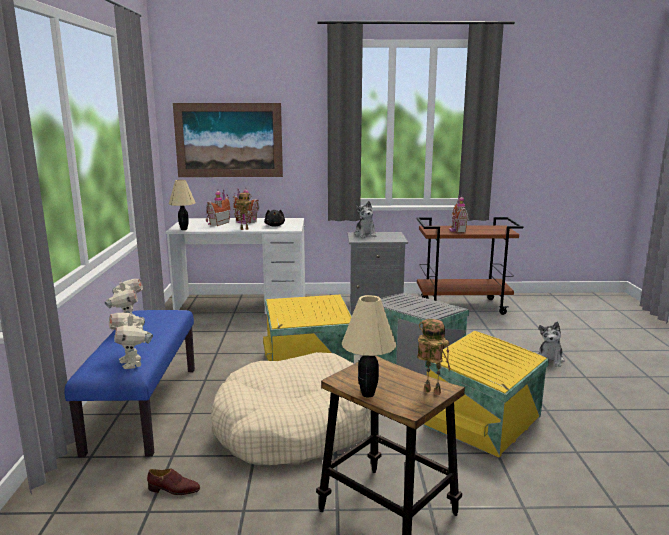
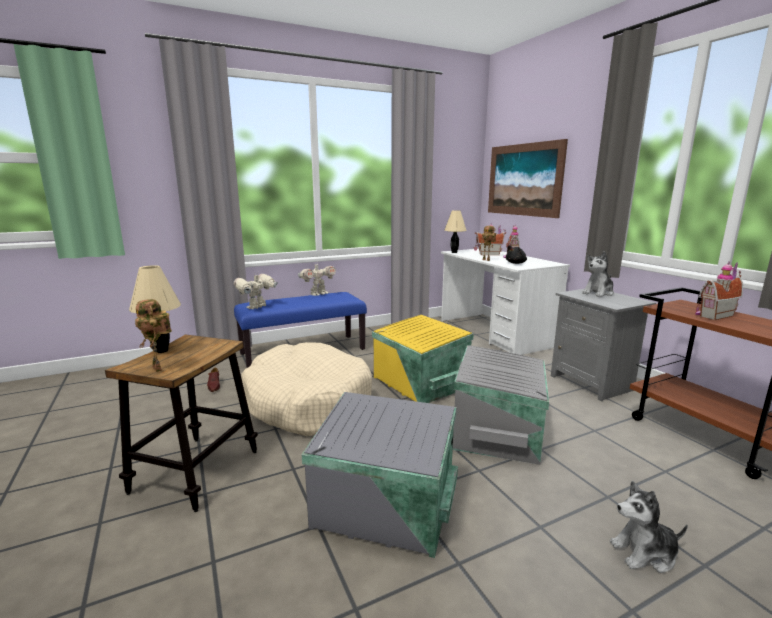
camera: 65 degrees right, 0 degrees up
toy robot [417,319,450,395] -> toy robot turned 135 degrees clockwise [135,299,172,372]
yellow storage box [424,331,549,458] -> grey storage box [302,392,458,558]

